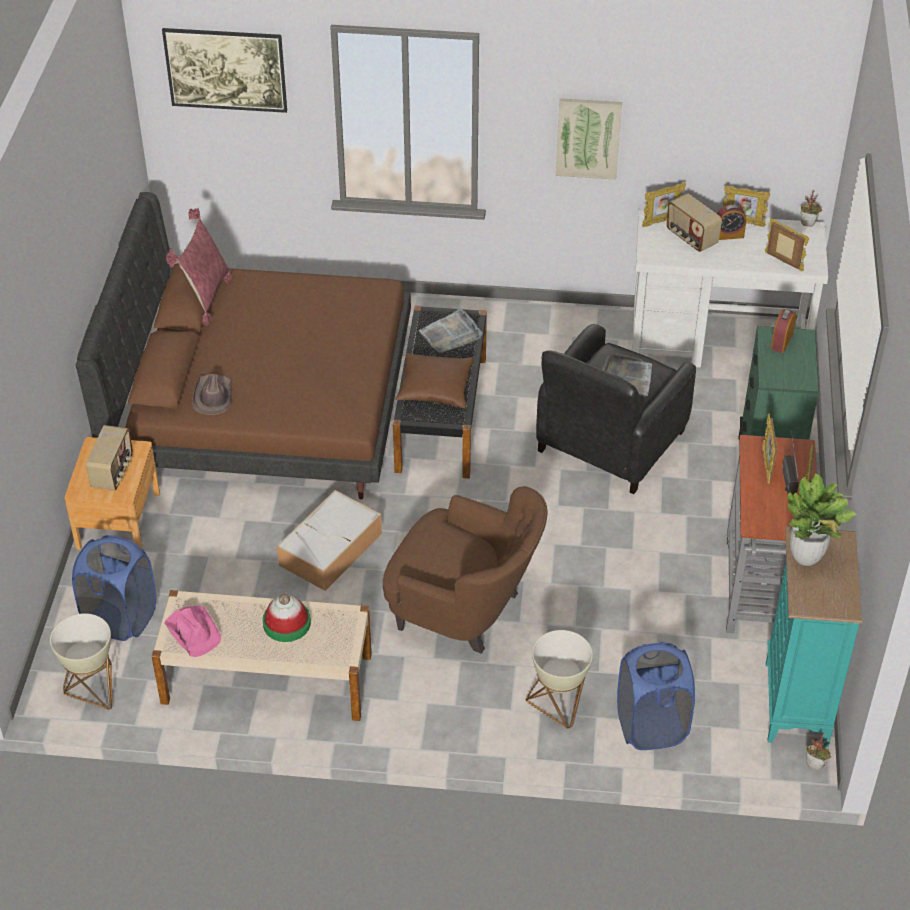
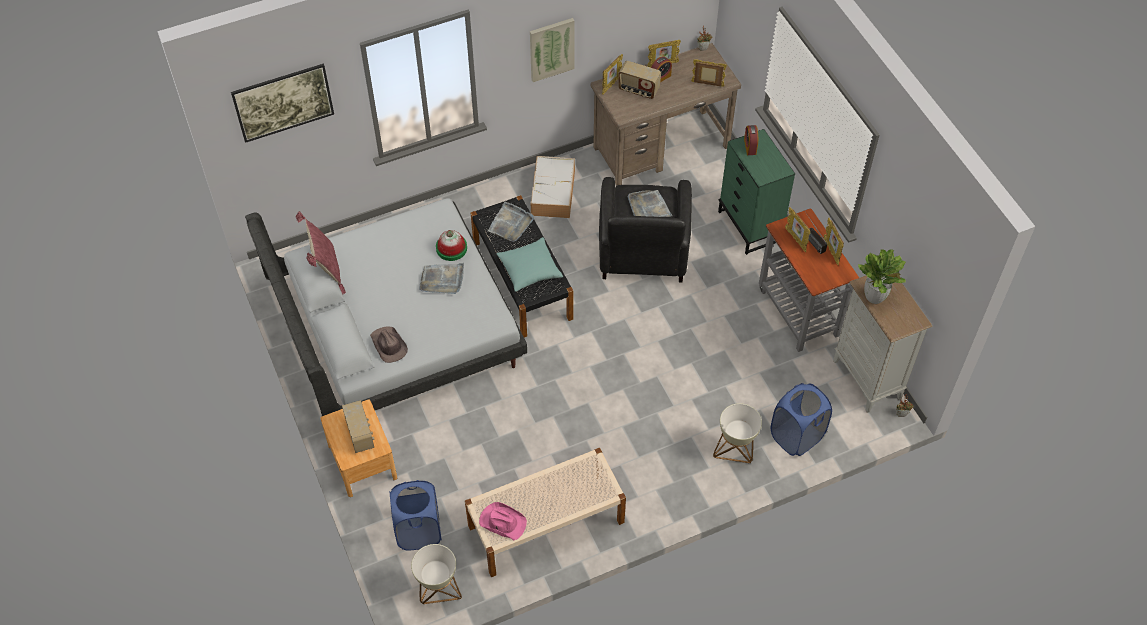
camera: 30 degrees left, 10 degrees up
brown bed [76,192,411,499] -> grey bed [245,198,527,416]
hat [262,594,311,642] -> hat moved to [436,230,467,261]
storage box [277,490,382,591] -> storage box moved to [531,156,575,218]
brown armchair [383,486,547,654] -> none
brown pillow [396,353,474,409] -> turquoise pillow [497,237,563,292]
white desk [632,211,828,368] -> brown desk [591,43,741,186]
turquoise dresser [766,526,862,747] -> white dresser [833,271,933,413]
none -> grey tray [419,263,464,294]

